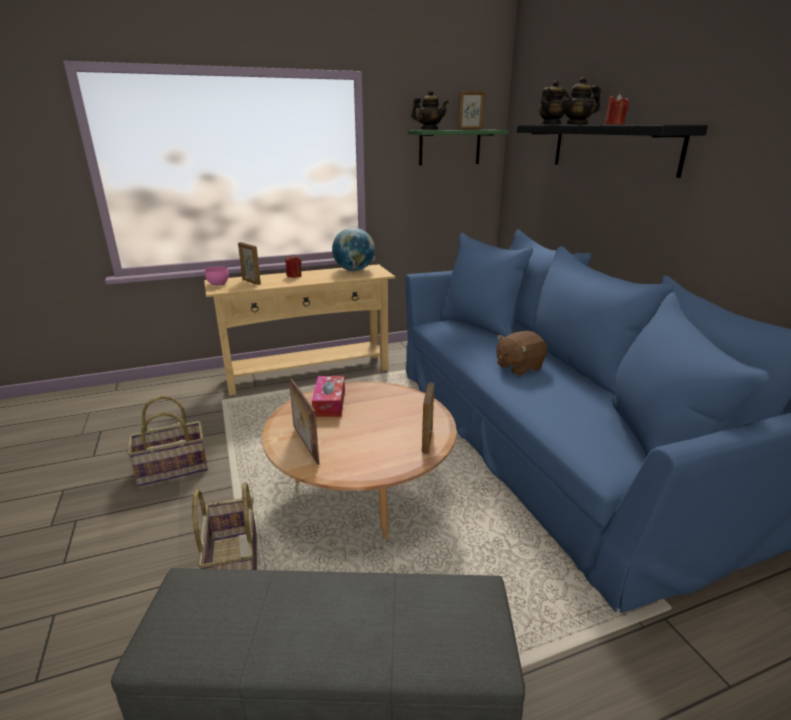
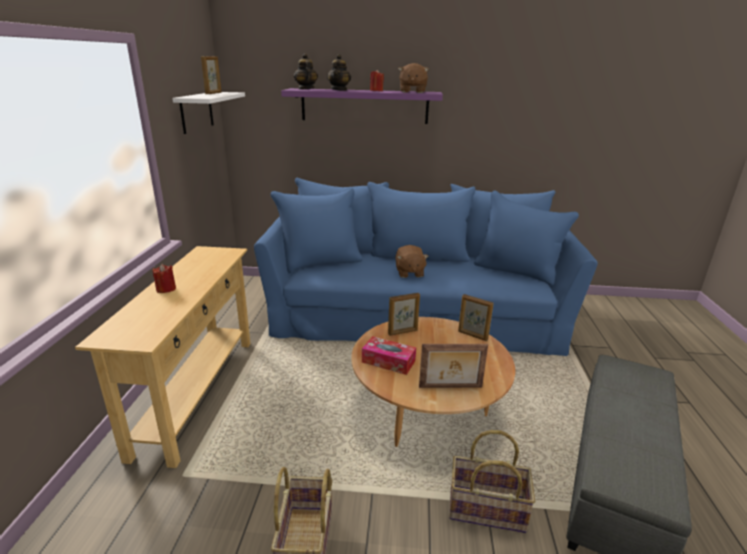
camera: 65 degrees left, 0 degrees up
pink bowl [205,266,229,286] -> none
picture frame [238,242,261,285] -> picture frame moved to [388,293,420,336]
globe [332,228,375,271] -> none
green shelf [408,130,509,165] -> white shelf [172,92,245,134]
teapot [411,90,449,130] -> none
black shelf [517,125,708,178] -> purple shelf [281,88,443,124]
none -> brown plush toy [398,63,429,93]

